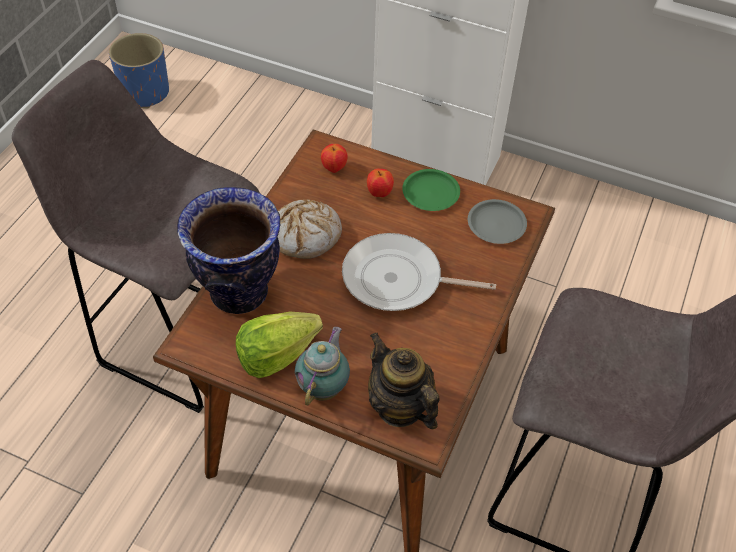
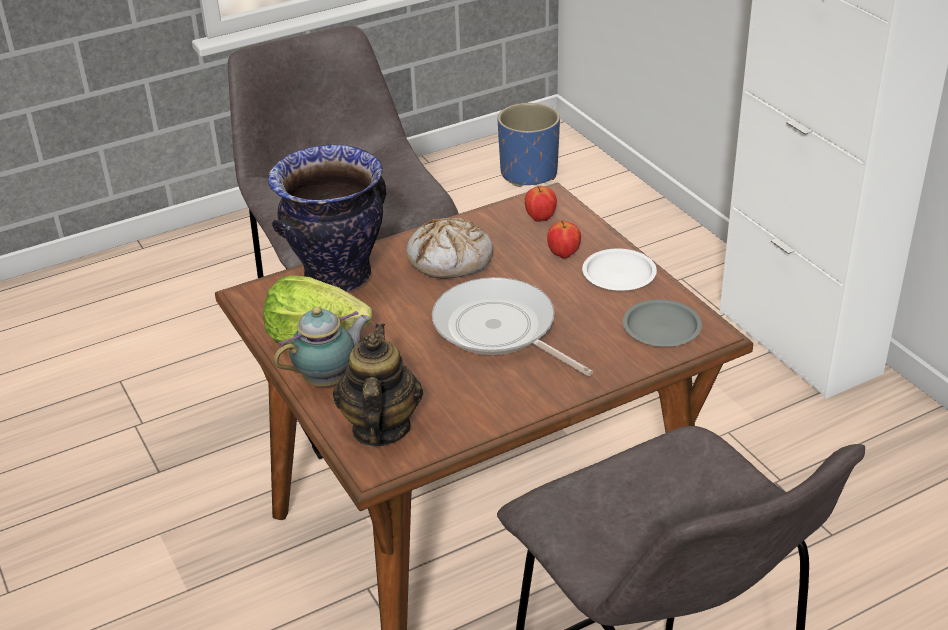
camera: 40 degrees right, 15 degrees down
green plate [402,169,460,211] -> white plate [582,249,657,291]

